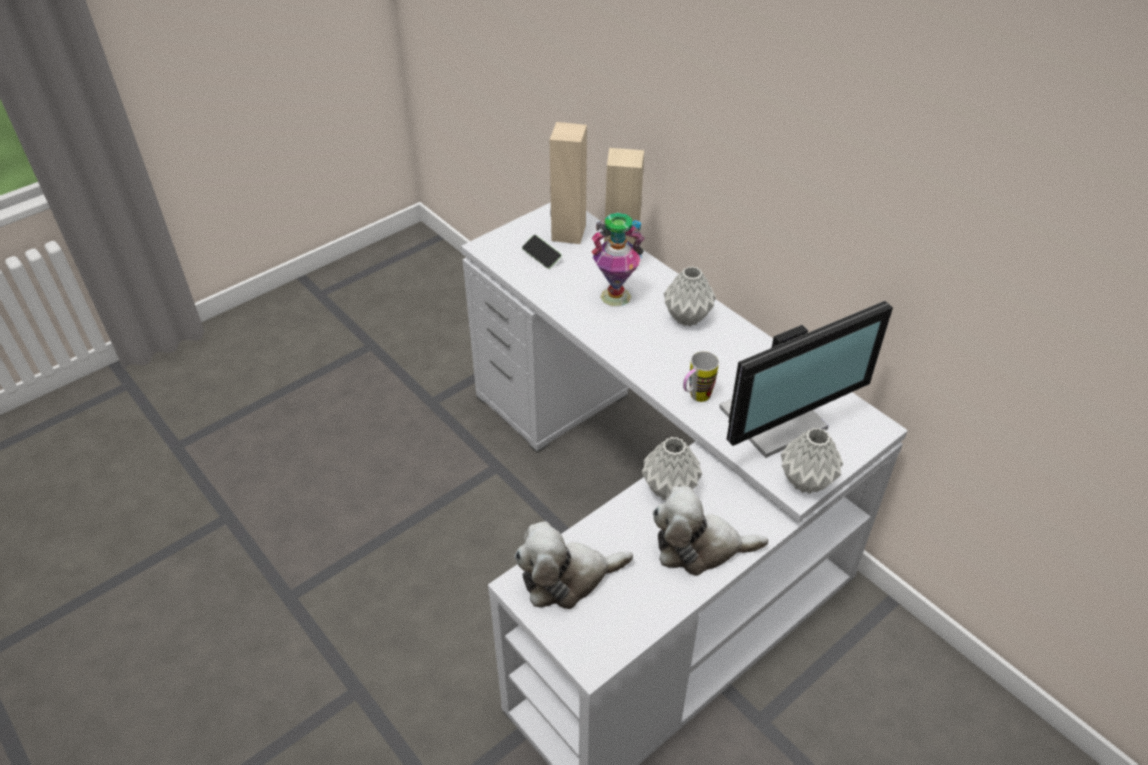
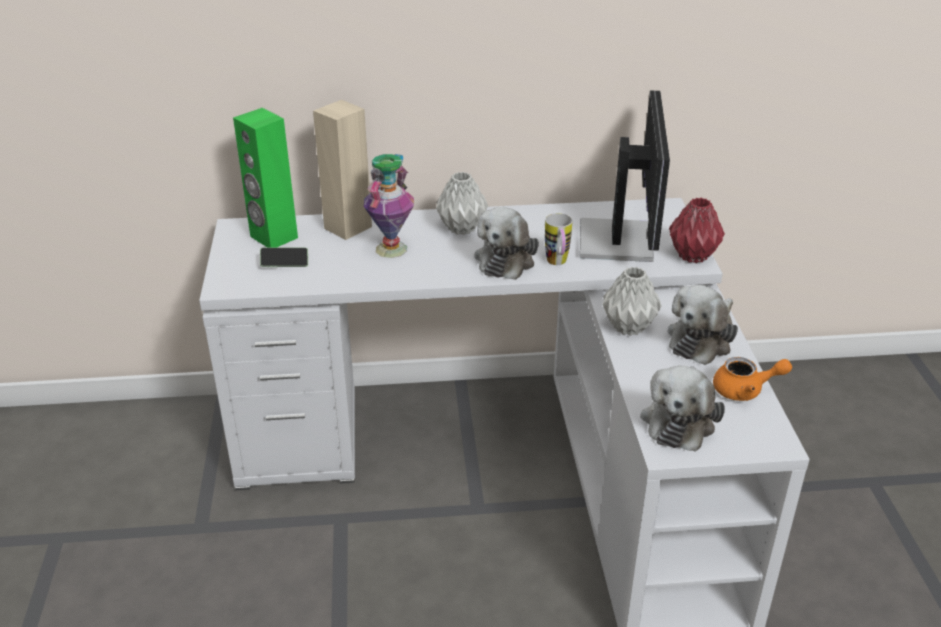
camera: 55 degrees left, 10 degrees down
beige speaker [550,122,587,244] -> green speaker [233,108,298,247]
grey vase [781,428,843,494] -> red vase [669,198,725,263]
none -> plush toy [475,207,539,280]
none -> orange teapot [713,357,792,401]

